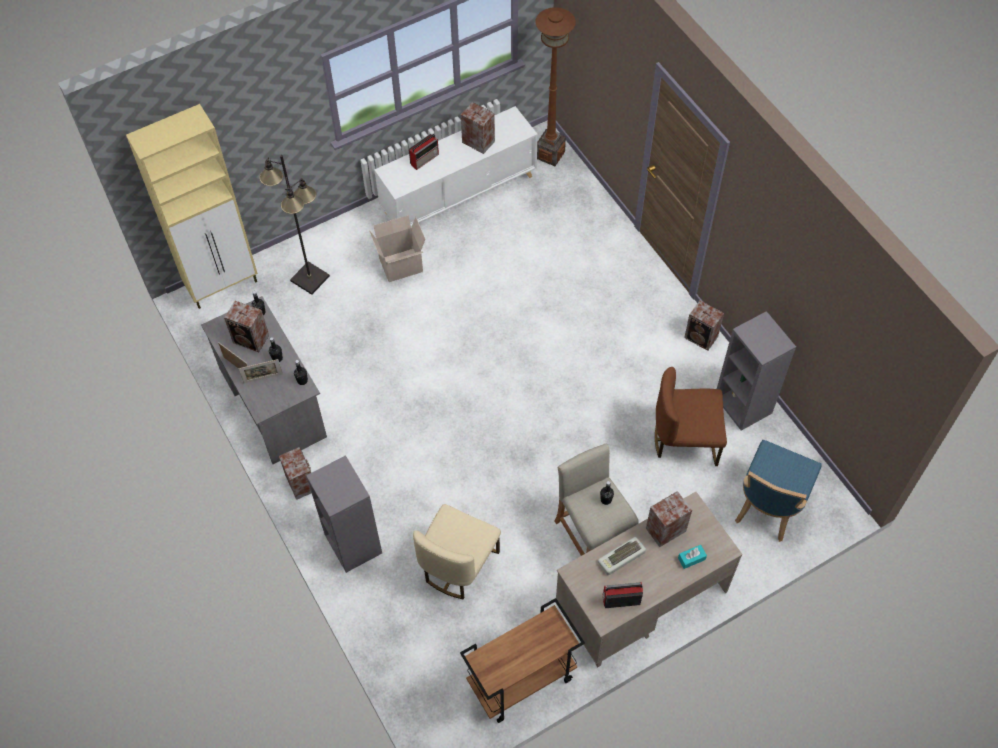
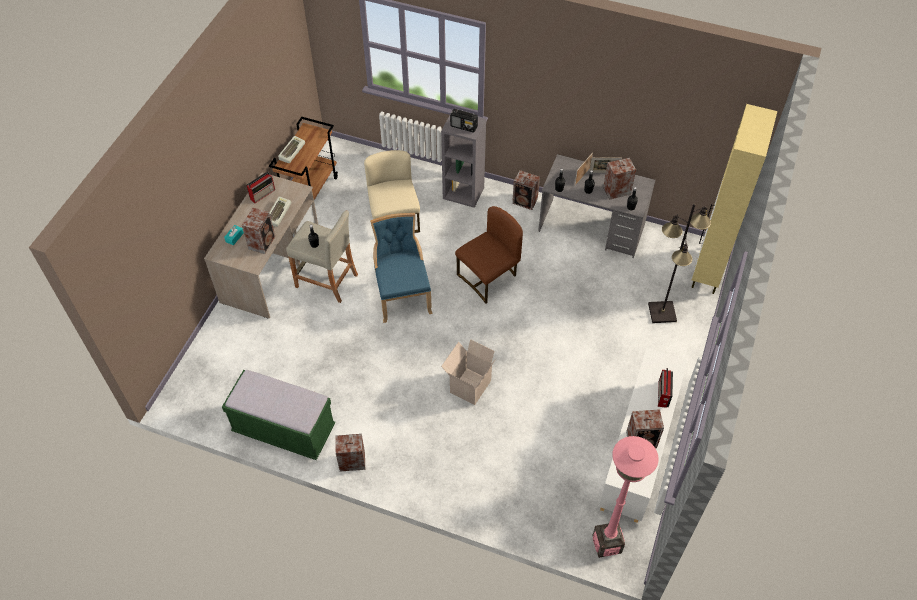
camera: 140 degrees right, 5 degrees down
cardboard box [369,215,425,282] -> cardboard box moved to [441,339,496,405]
brown floor lamp [535,7,576,166] -> pink floor lamp [592,436,659,558]
brown chair [655,367,727,466] -> brown chair moved to [455,206,523,304]
grey bookcase [717,311,796,431] -> green bench [222,370,335,460]
blue chair [735,440,822,542] -> blue chair moved to [370,213,433,323]
none -> keyboard [278,136,305,163]
none -> radio [450,109,478,133]

